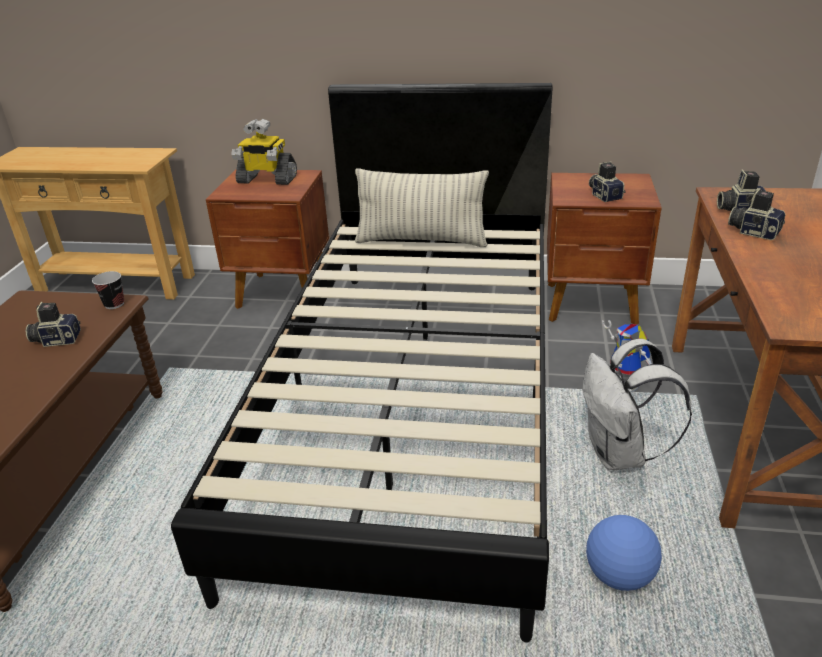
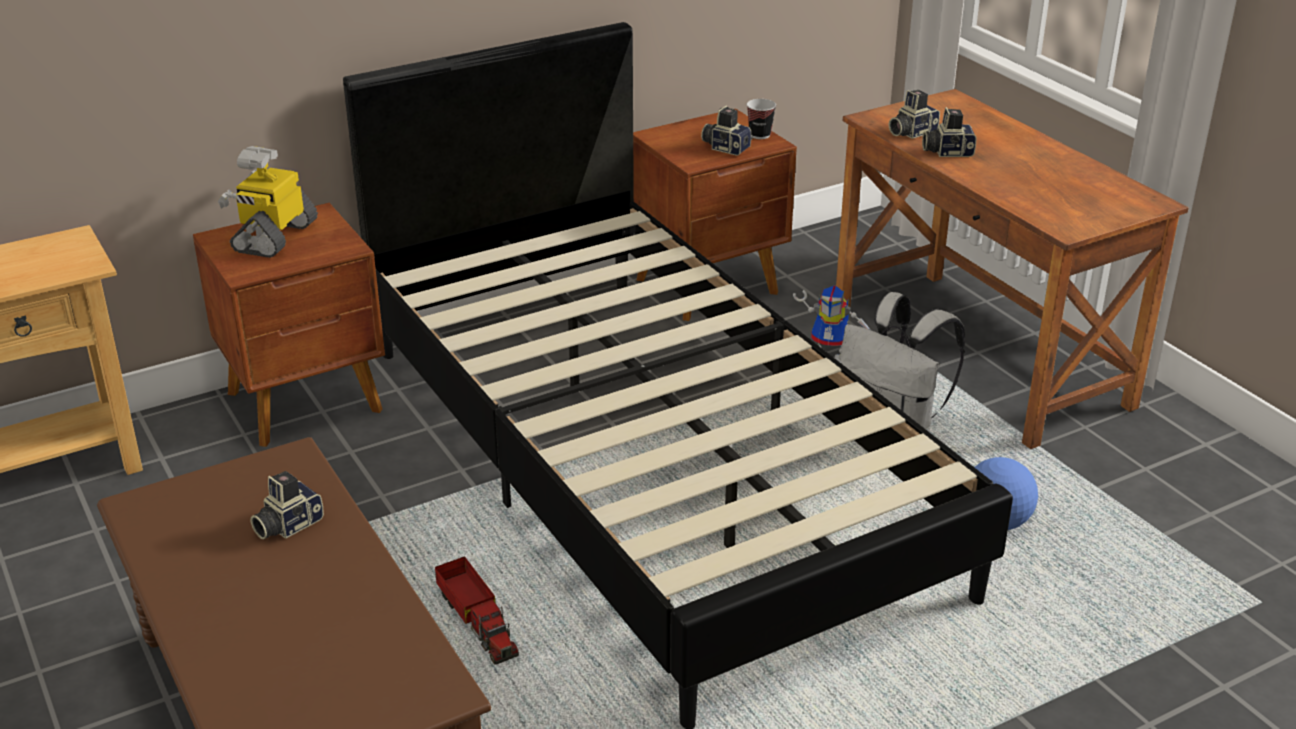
camera: 40 degrees left, 0 degrees up
cup [92,271,124,309] -> cup moved to [747,99,776,139]
toy robot [231,119,297,185] -> toy robot turned 135 degrees clockwise [218,146,318,258]
pillow [355,168,489,247] -> none
none -> toy truck [435,556,519,665]

